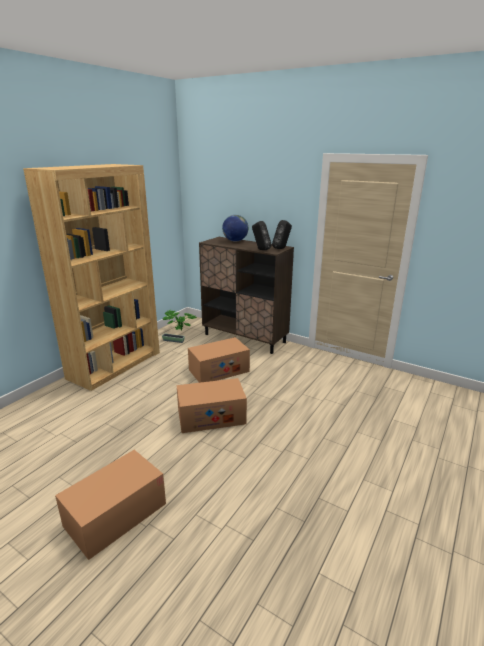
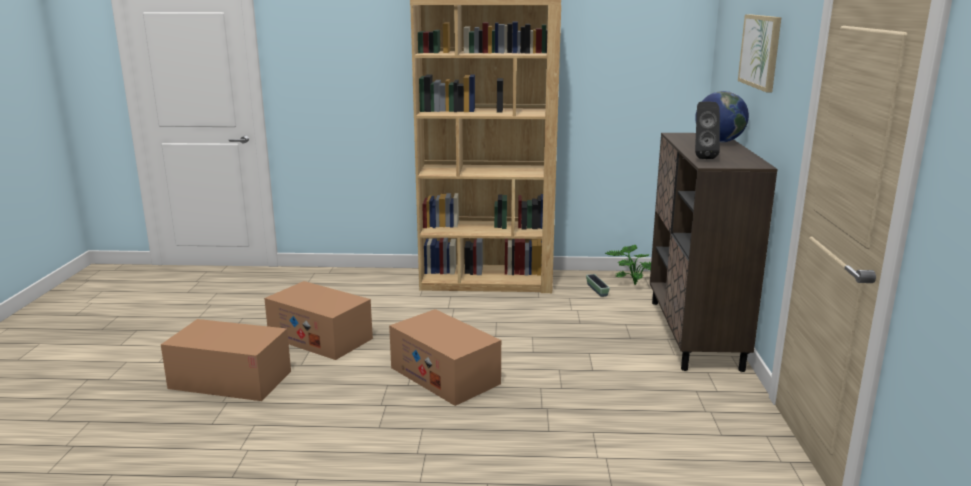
camera: 60 degrees right, 5 degrees down
cardboard box [188,337,250,383] -> cardboard box moved to [264,281,373,360]
black speaker [272,220,292,249] -> none
none -> picture [738,14,781,92]

